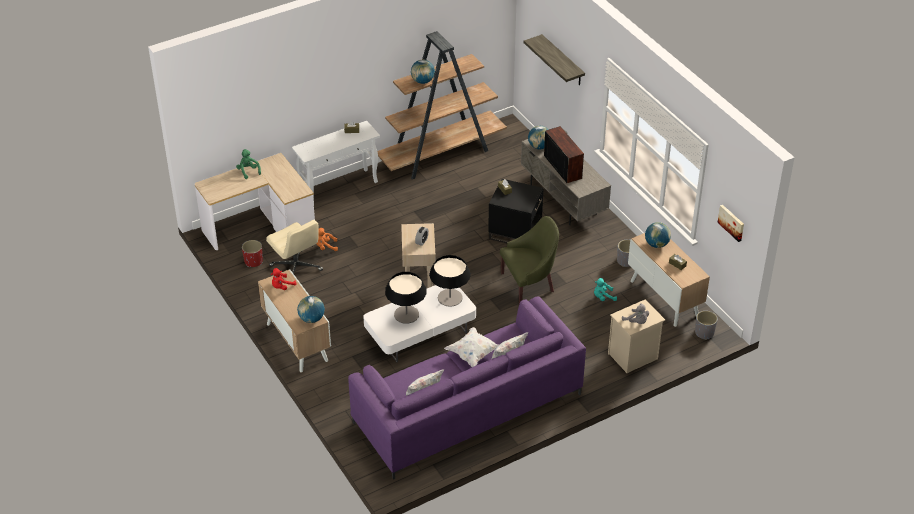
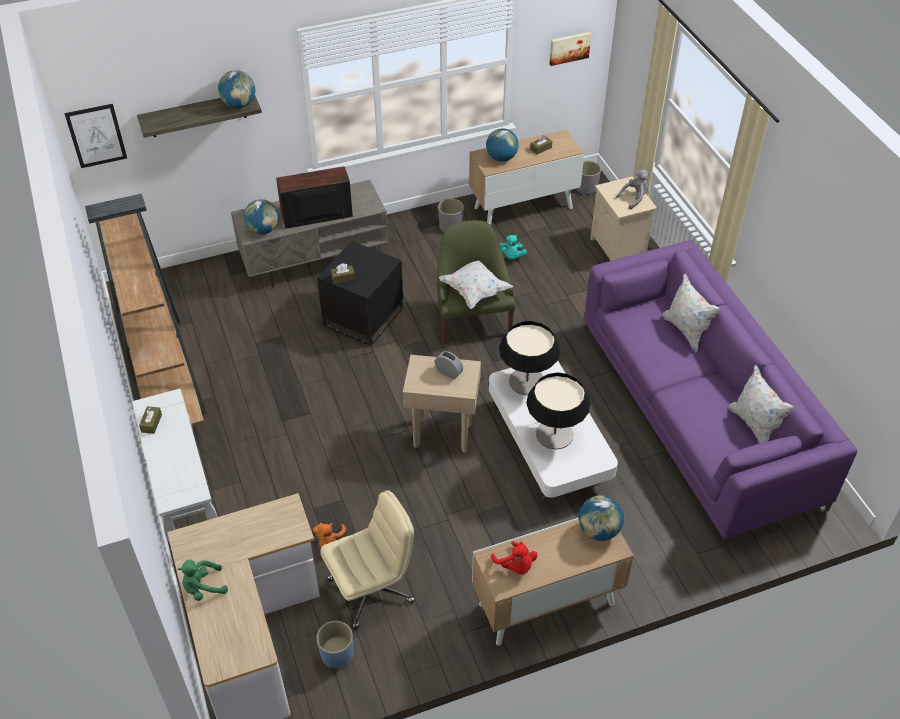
camera: 80 degrees left, 5 degrees up
red planter [242,240,263,267] -> blue planter [316,621,353,668]
globe [411,59,435,84] -> globe moved to [218,70,255,108]
white pillow [444,327,499,367] -> white pillow moved to [439,260,513,309]
none -> picture [64,104,127,168]

